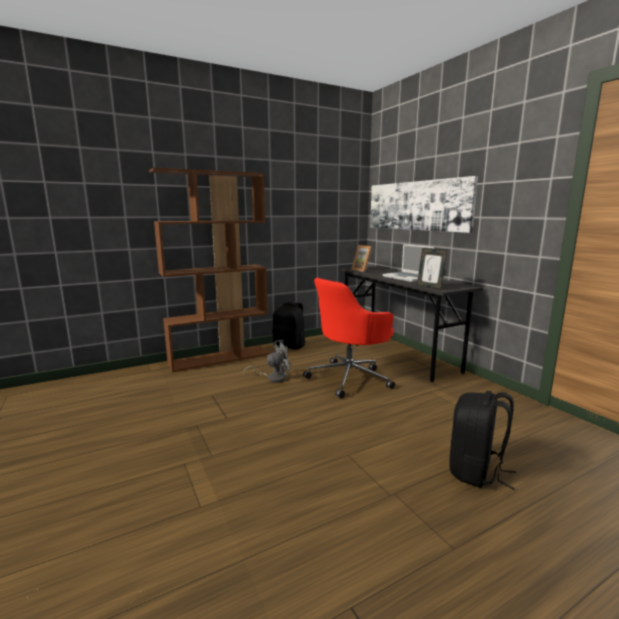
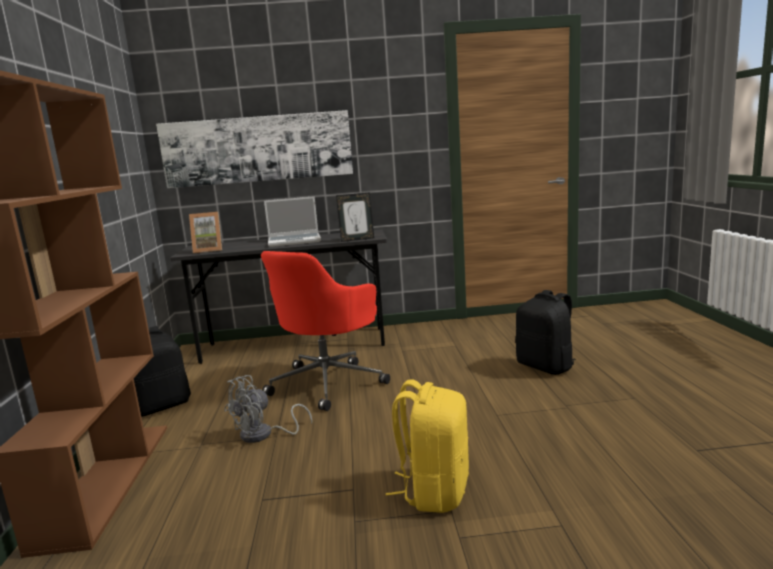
camera: 65 degrees left, 0 degrees up
grey fan [243,340,292,383] -> grey fan turned 135 degrees counterclockwise [224,375,312,443]
red office chair [303,278,395,398] -> red office chair turned 45 degrees clockwise [261,251,390,411]
none -> yellow backpack [386,380,469,513]

